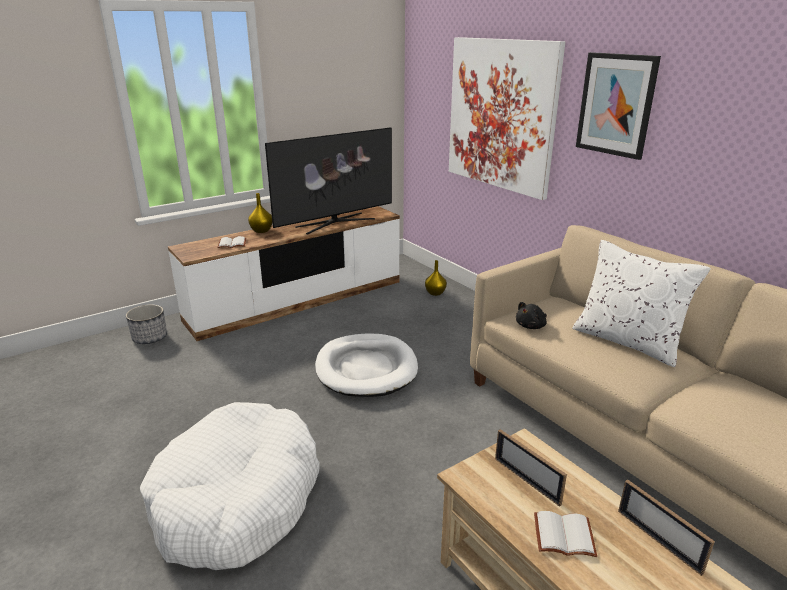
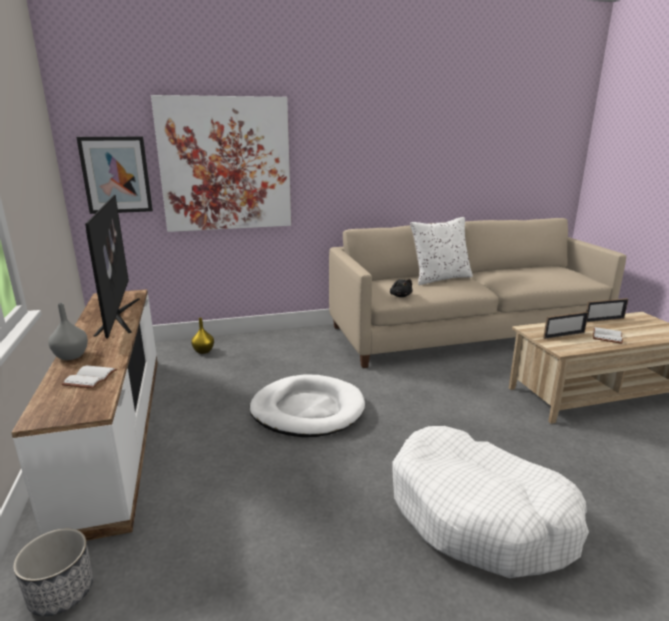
camera: 70 degrees left, 5 degrees down
yellow vase [248,193,272,233] -> grey vase [49,303,88,360]
picture [576,52,661,160] -> picture moved to [76,136,153,214]

